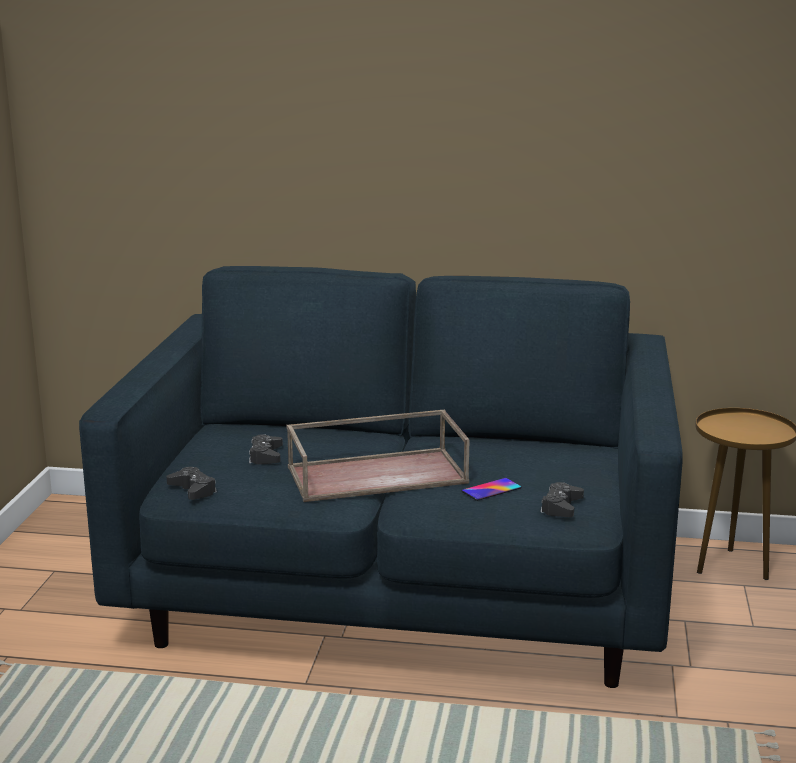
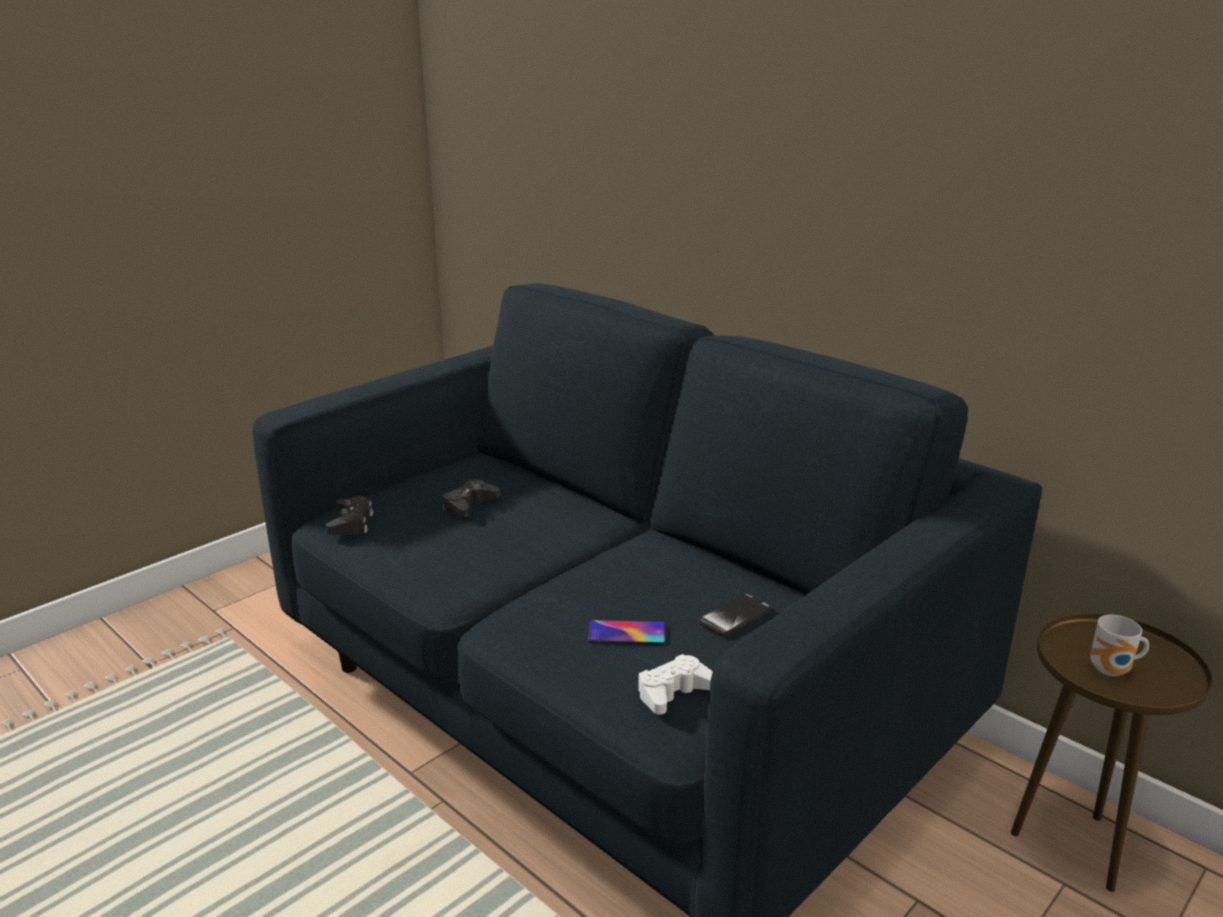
camera: 35 degrees right, 5 degrees up
brown tray [287,409,470,502] -> none
black game controller [540,482,584,517] -> white game controller [638,654,713,715]
none -> phone [698,593,771,637]
none -> mug [1090,615,1149,676]

